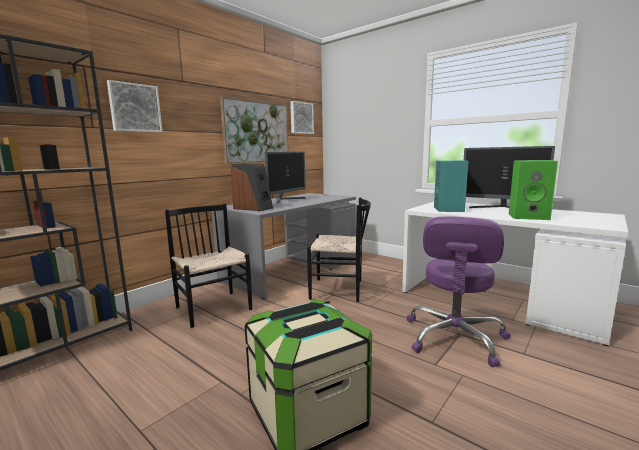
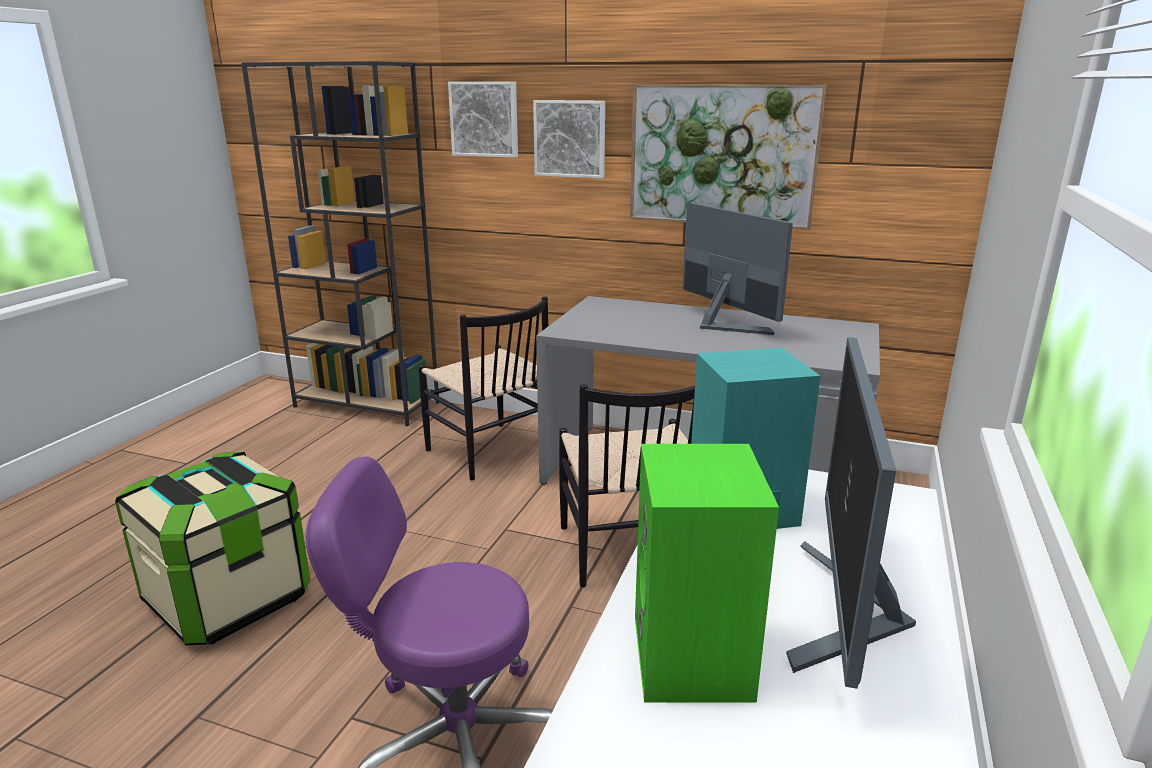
camera: 70 degrees right, 10 degrees up
black chair [165,204,252,328] -> black chair turned 105 degrees clockwise [418,296,548,480]
speaker [231,163,273,211] -> none
monitor [265,152,306,203] -> monitor turned 135 degrees counterclockwise [683,203,793,335]
picture [290,101,314,134] -> picture moved to [533,100,605,178]

